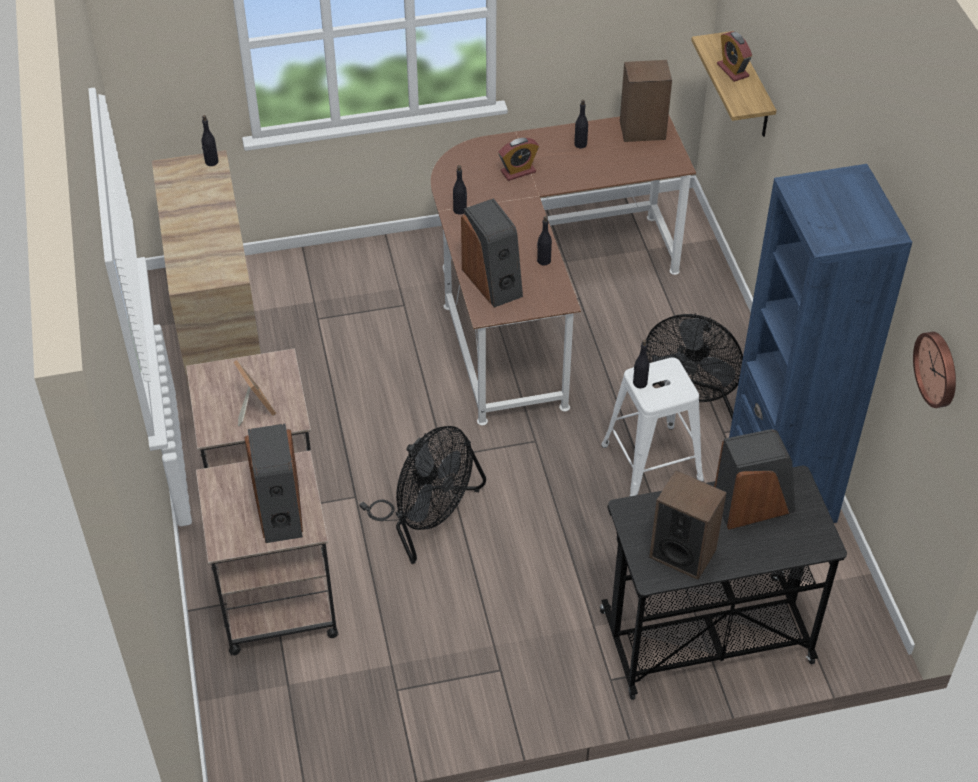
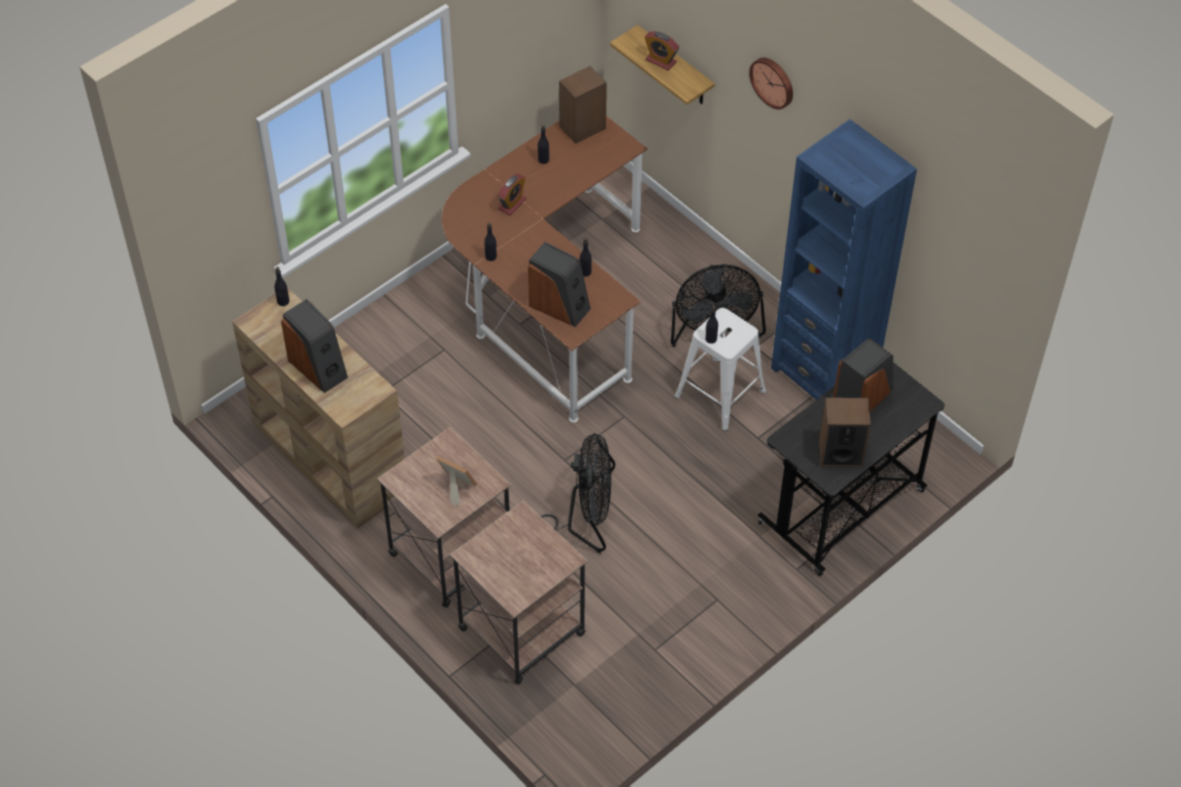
camera: 30 degrees left, 5 degrees up
speaker [244,424,303,543] -> speaker moved to [281,299,348,393]
wall clock [913,332,956,408] -> wall clock moved to [749,58,793,109]

